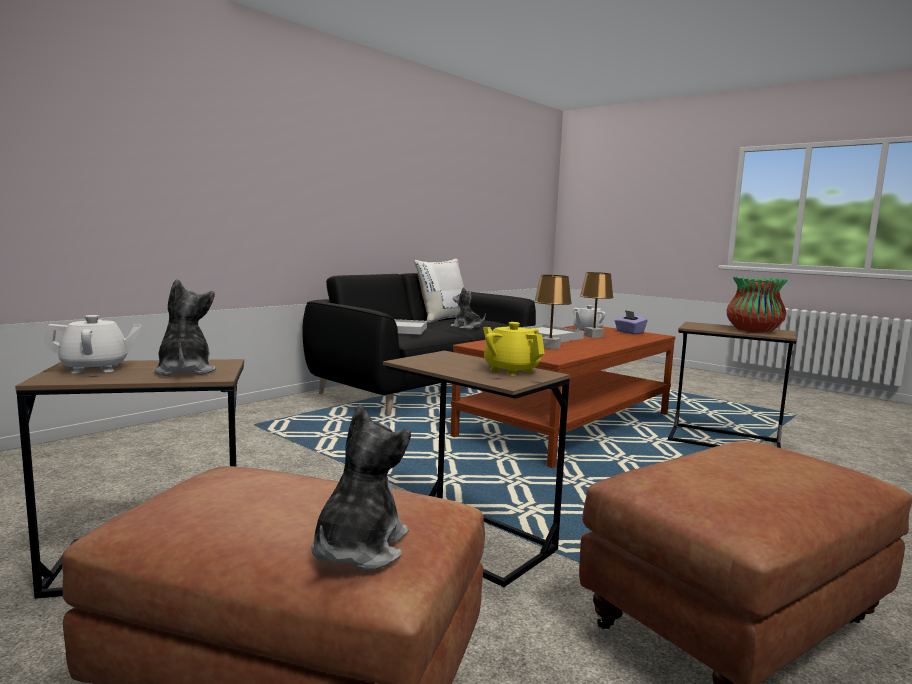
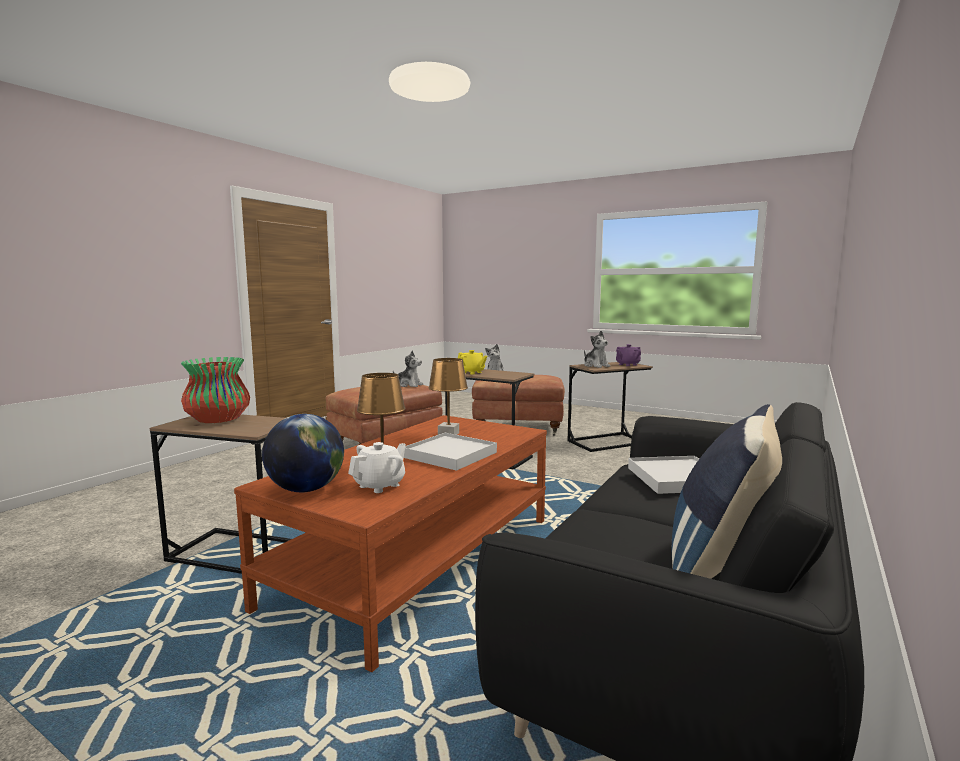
camera: 170 degrees right, 0 degrees up
white teapot [43,315,142,373] -> purple teapot [616,344,641,366]
white pillow [414,259,464,323] -> blue pillow [672,404,782,579]
plush toy [450,287,486,329] -> plush toy moved to [393,351,423,387]
purple tissue box [615,310,648,334] -> globe [262,414,344,492]

